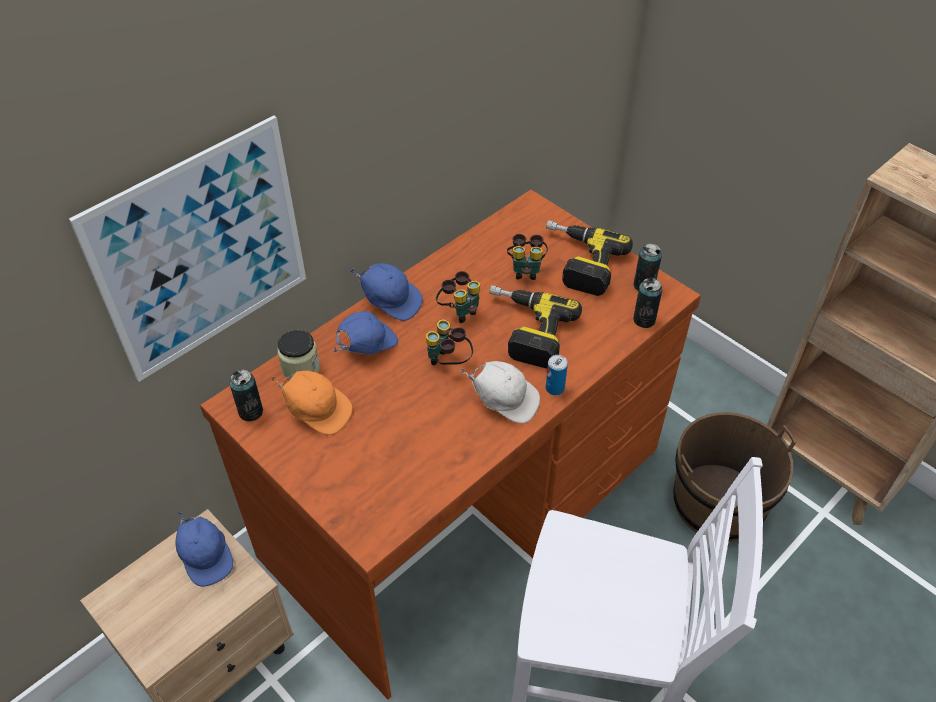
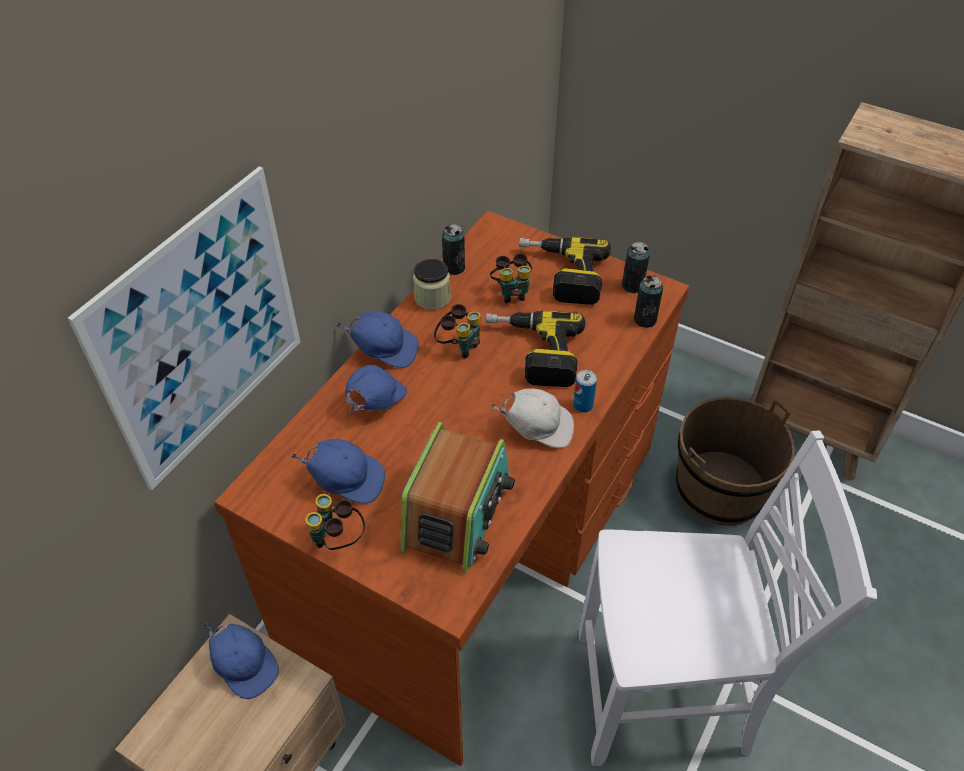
camera: 15 degrees left, 0 degrees up
can [229,369,263,422] -> can moved to [442,224,465,275]
orange cap [270,371,353,435] -> blue cap [291,439,385,504]
jar [277,330,320,380] -> jar moved to [413,259,451,310]
binoculars [426,319,473,365] -> binoculars moved to [305,494,365,550]
none -> radio [400,422,515,573]

